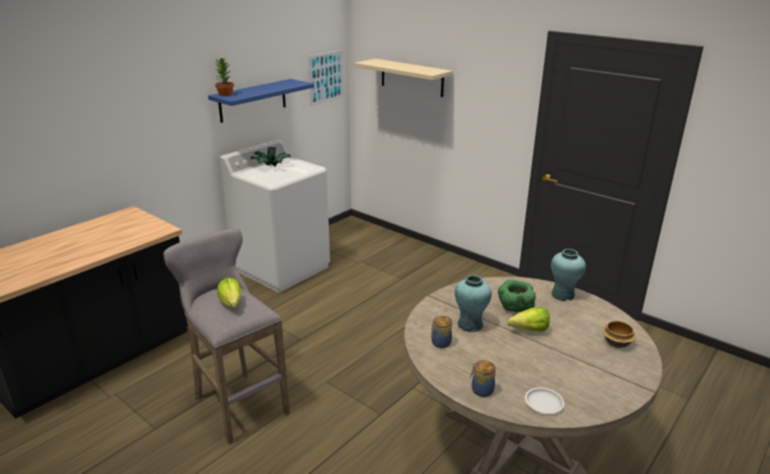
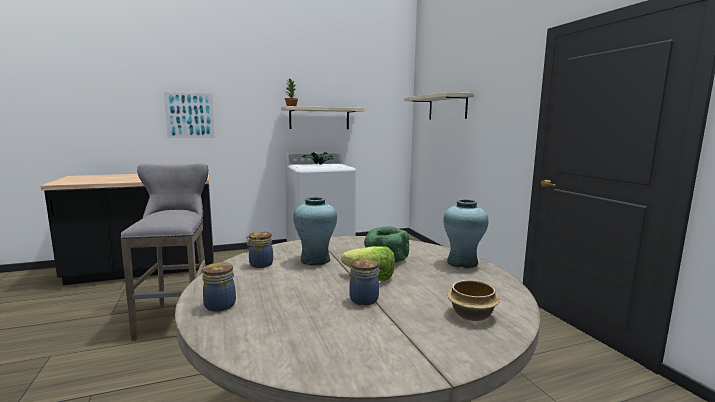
camera: 30 degrees right, 15 degrees down
blue shelf [208,79,314,123] -> beige shelf [281,106,365,129]
lettuce [217,278,241,308] -> none
picture [308,50,344,106] -> picture moved to [164,92,215,138]
white plate [525,387,564,414] -> none
none -> jar [350,258,381,305]

